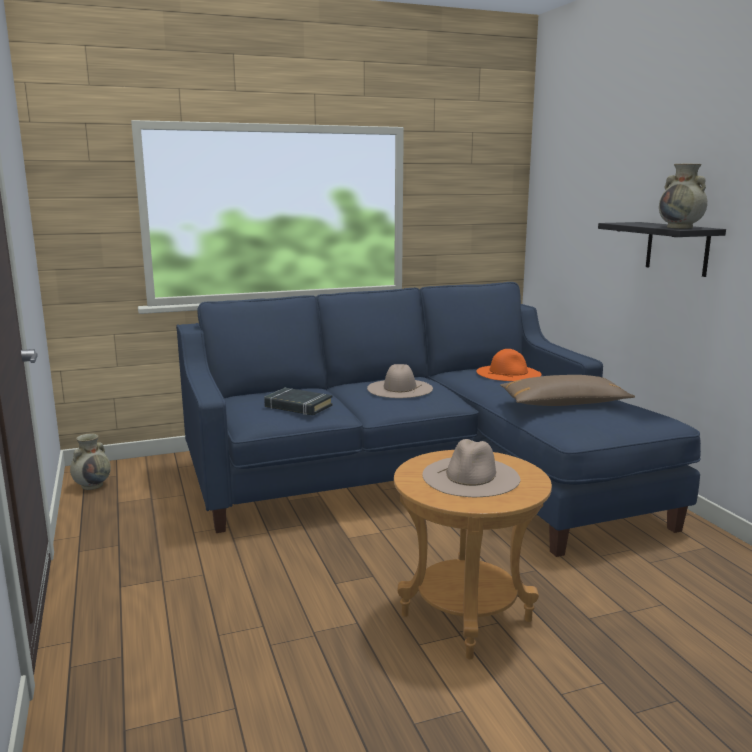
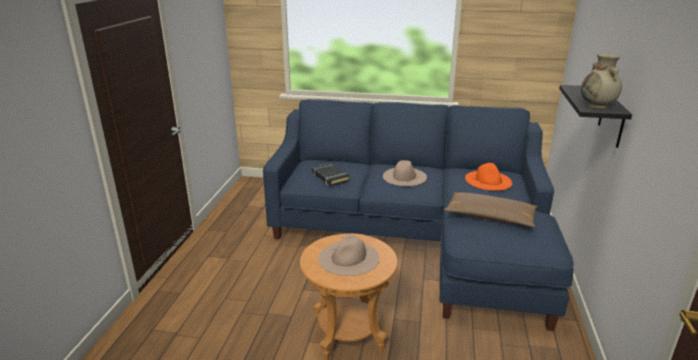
camera: 30 degrees right, 10 degrees up
beige vase [70,434,111,490] -> none

